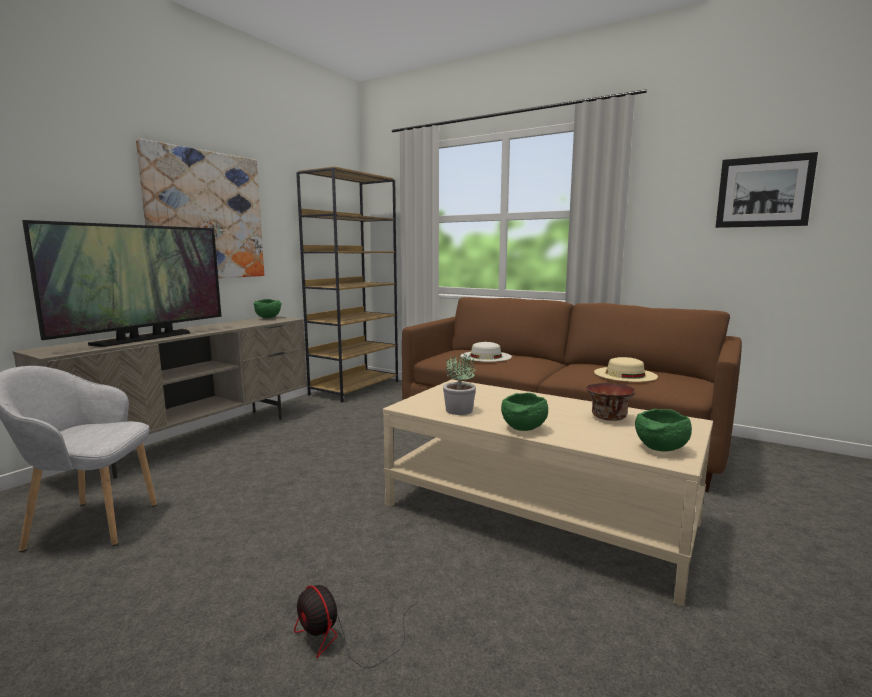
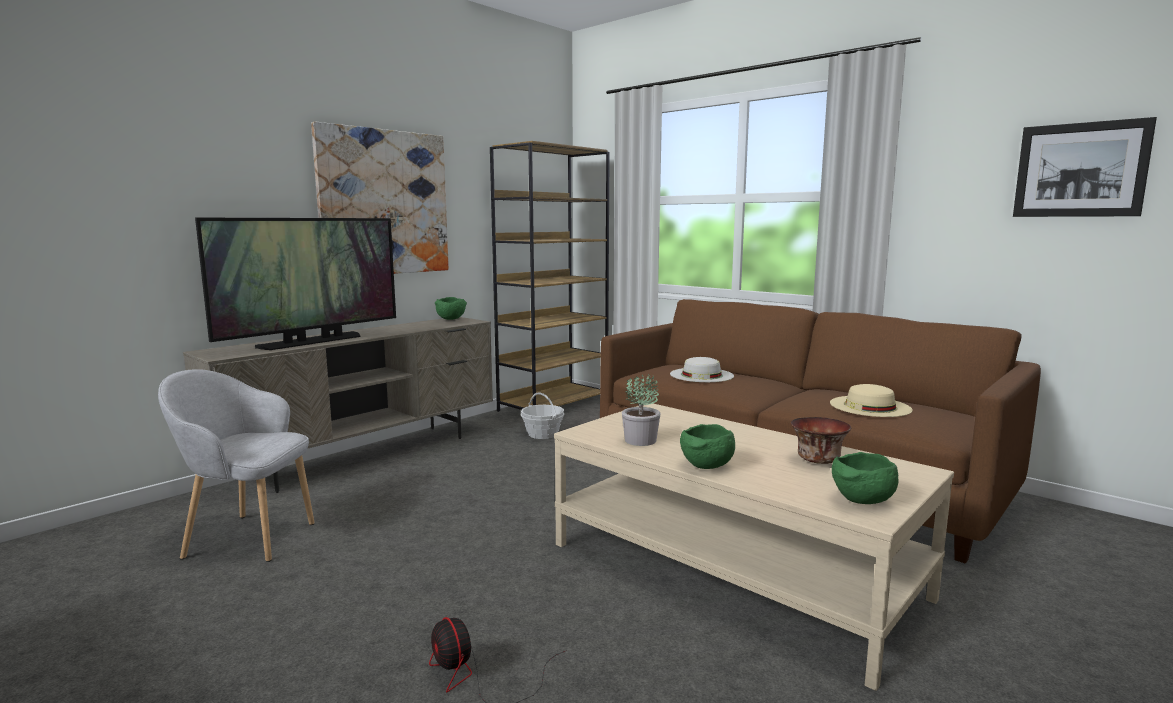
camera: 10 degrees right, 0 degrees up
none -> basket [521,392,564,439]

